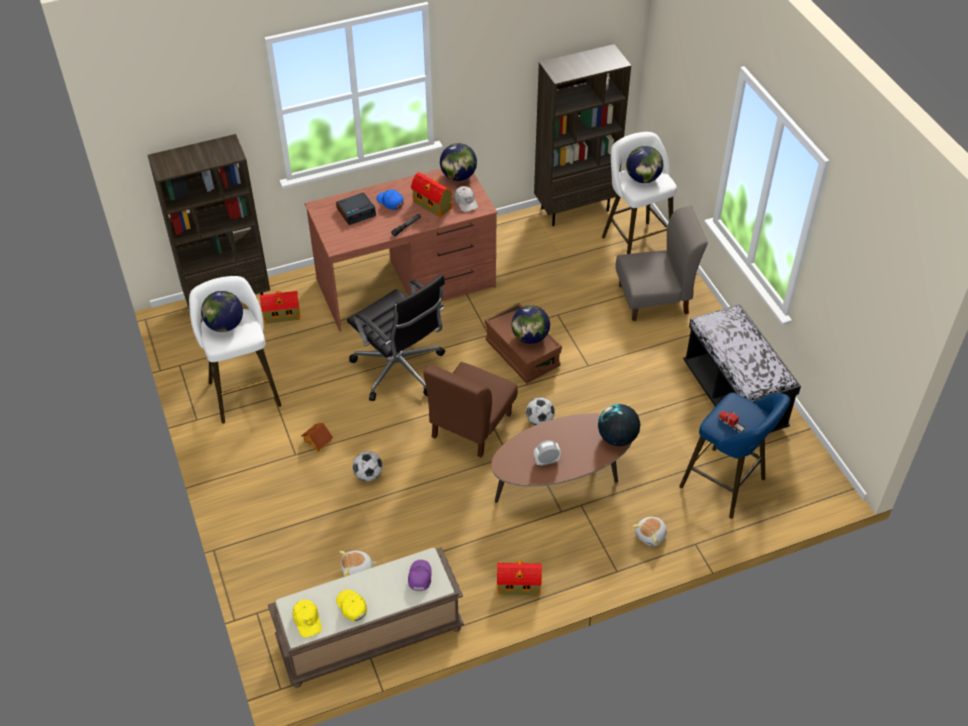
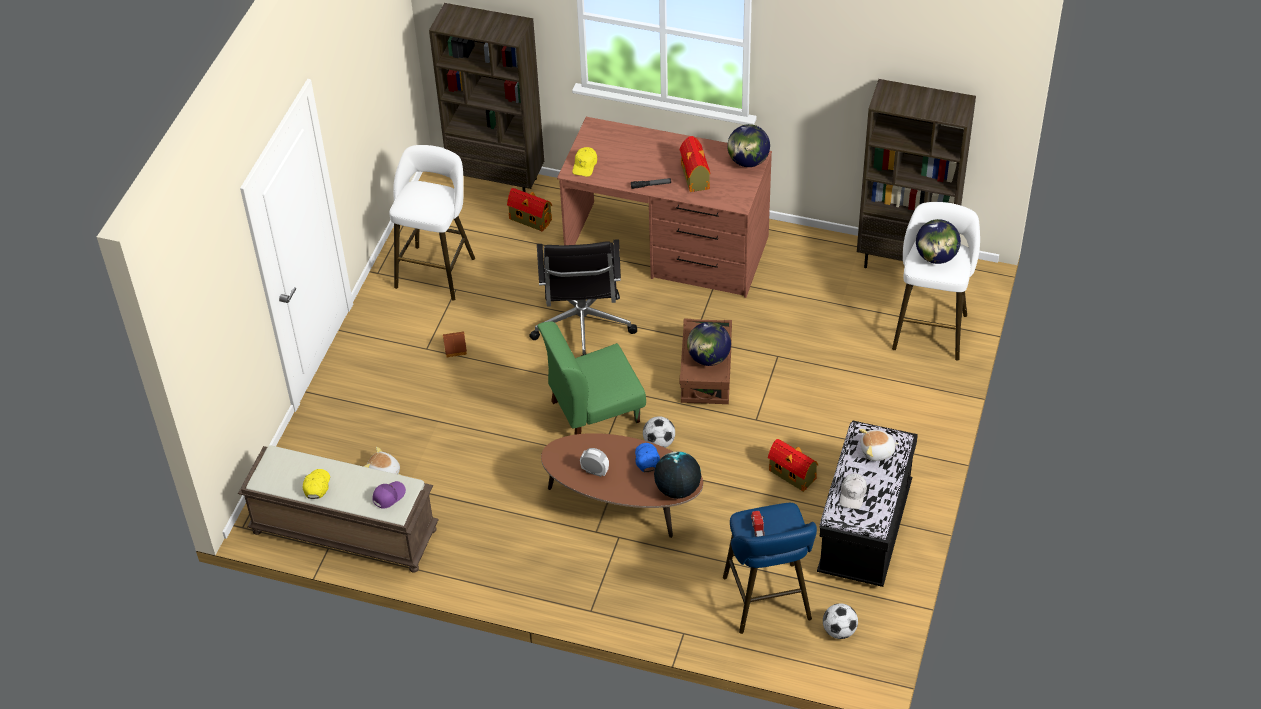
camera: 40 degrees right, 0 degrees up
globe [201,291,243,332] -> none
yellow cap [293,600,322,638] -> yellow cap moved to [572,147,597,177]
alarm clock [336,192,376,225] -> none
football [353,451,383,481] -> football moved to [823,603,858,639]
blue cap [376,190,404,210] -> blue cap moved to [635,443,660,472]
brown chair [423,362,518,458] -> green chair [537,321,646,435]
white cap [454,186,478,212] -> white cap moved to [840,473,867,509]
toy house [497,560,542,595] -> toy house moved to [768,439,818,492]
grey chair [616,206,708,321] -> none
plush toy [632,517,667,546] -> plush toy moved to [859,429,899,461]

